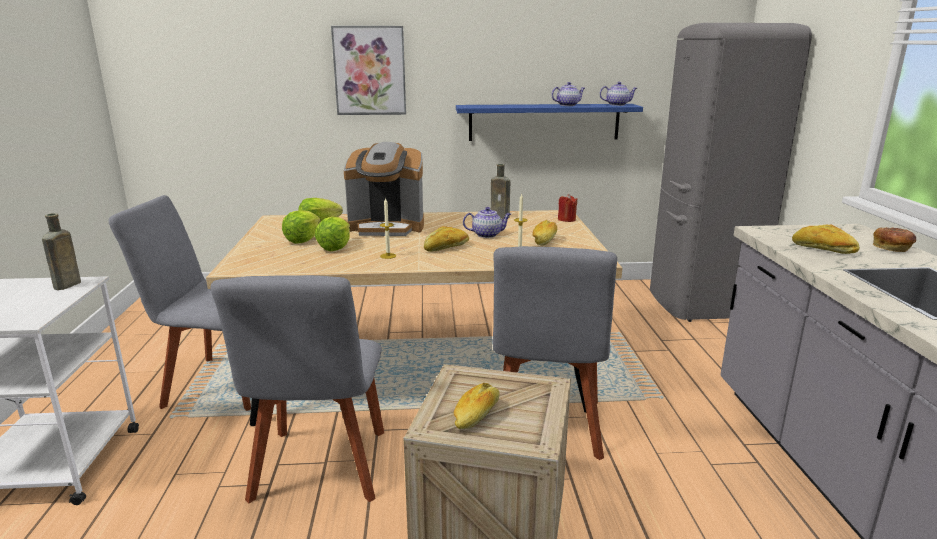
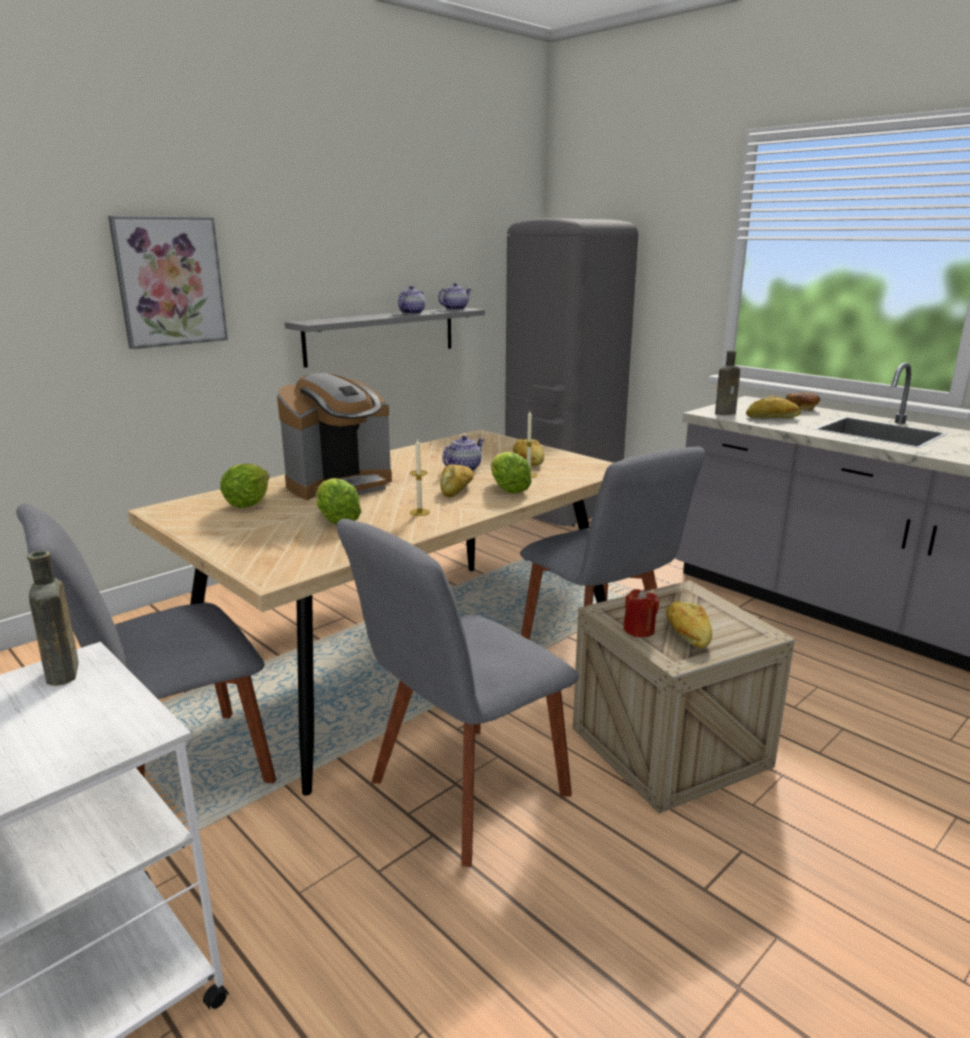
camera: 40 degrees left, 0 degrees up
grey chair [210,275,384,503] -> grey chair turned 90 degrees clockwise [336,519,579,867]
lettuce [282,210,321,244] -> lettuce moved to [491,452,532,494]
blue shelf [456,104,643,141] -> grey shelf [285,308,485,368]
brown bottle [491,164,510,219] -> brown bottle moved to [715,351,740,415]
red candle [558,194,577,222] -> red candle moved to [623,589,659,637]

